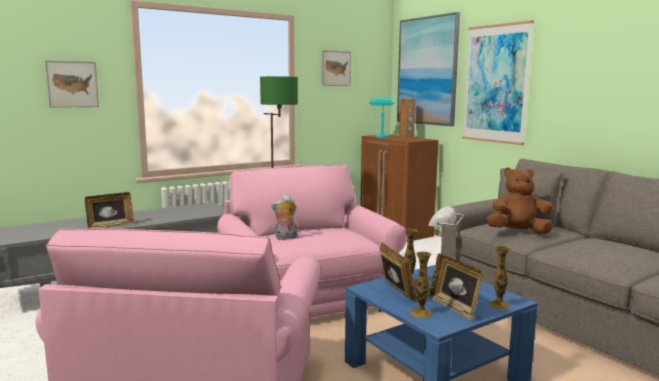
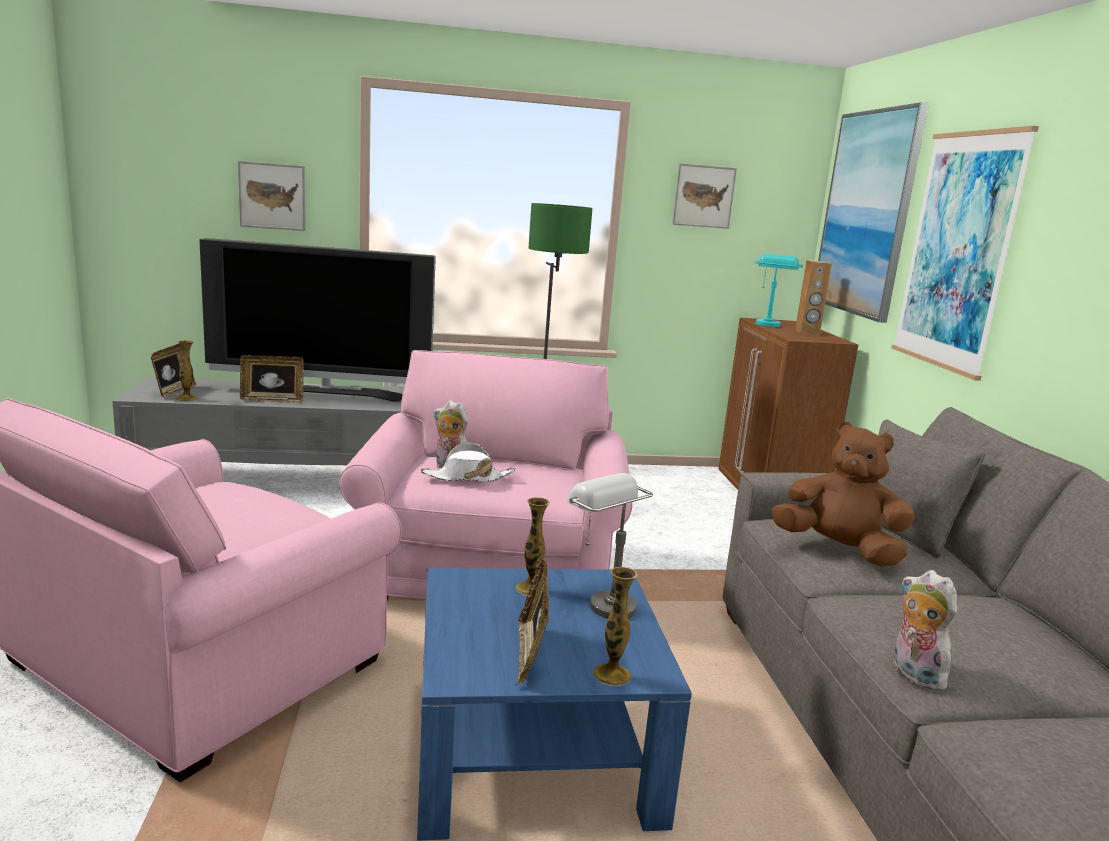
camera: 25 degrees right, 5 degrees up
picture frame [379,242,417,301] -> picture frame moved to [151,344,197,398]
vase [410,252,432,318] -> vase moved to [176,340,198,401]
none -> television [199,238,436,402]
none -> white hat [421,442,515,482]
none -> plush toy [893,570,957,691]

